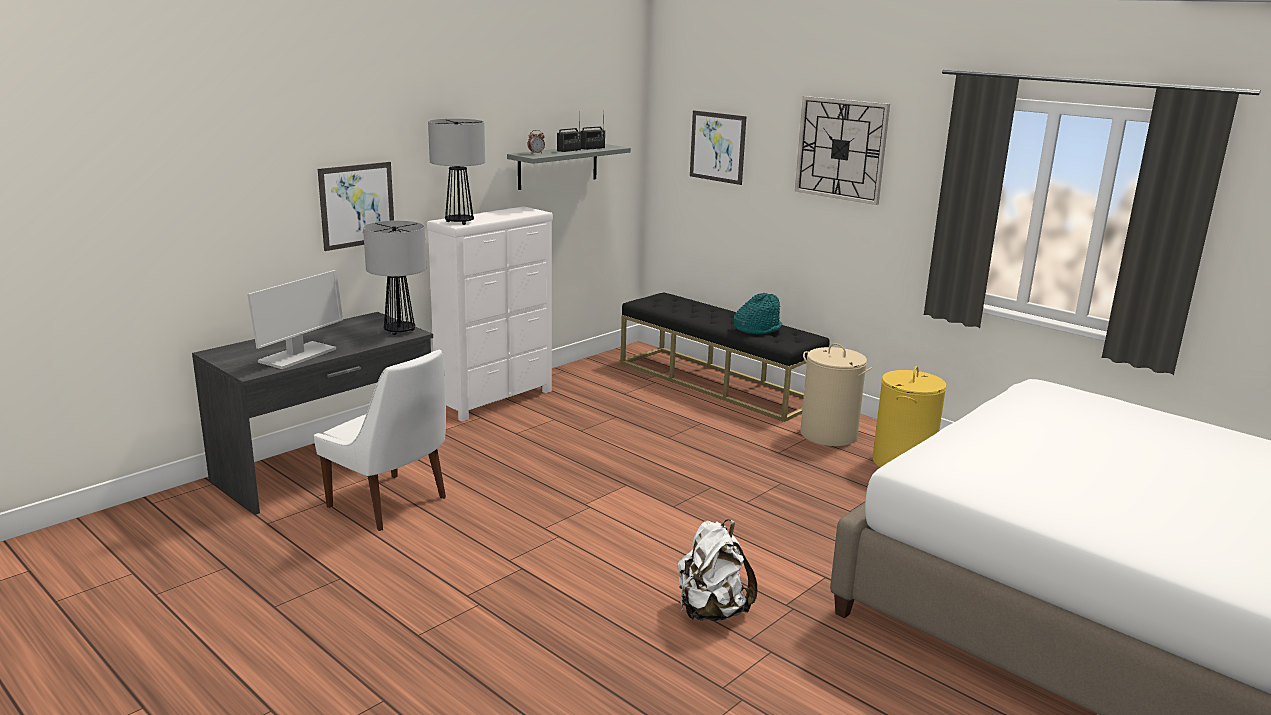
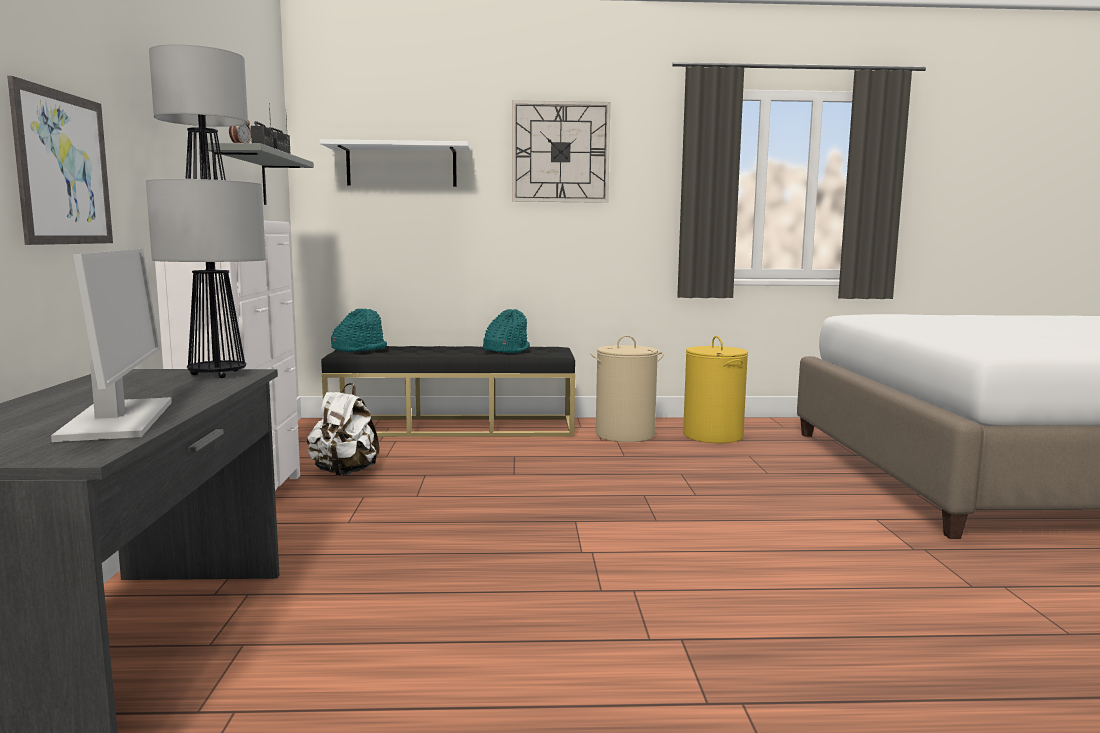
camera: 45 degrees left, 10 degrees down
white chair [314,349,446,531] -> none
white backpack [677,519,757,621] -> white backpack moved to [307,383,380,475]
picture [690,110,747,185] -> white shelf [319,139,471,187]
none -> turquoise hat [331,309,387,352]

